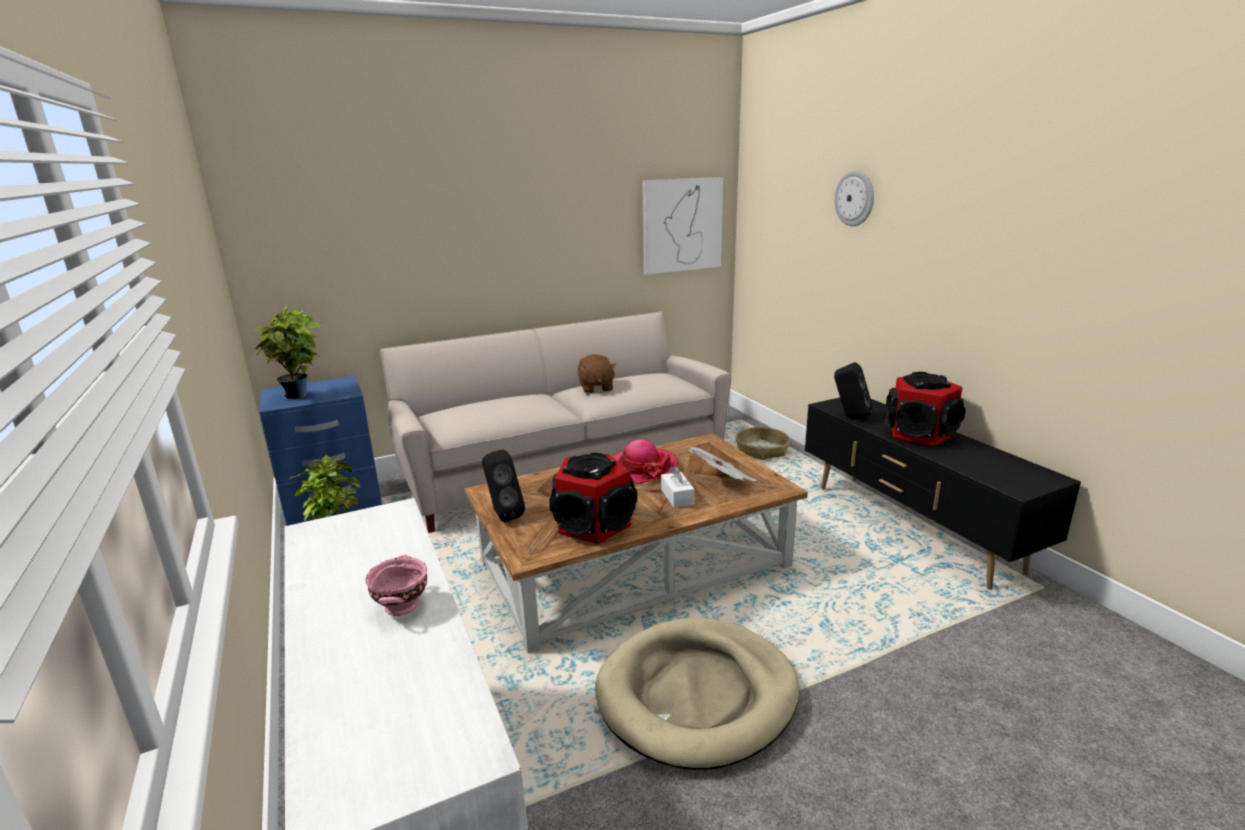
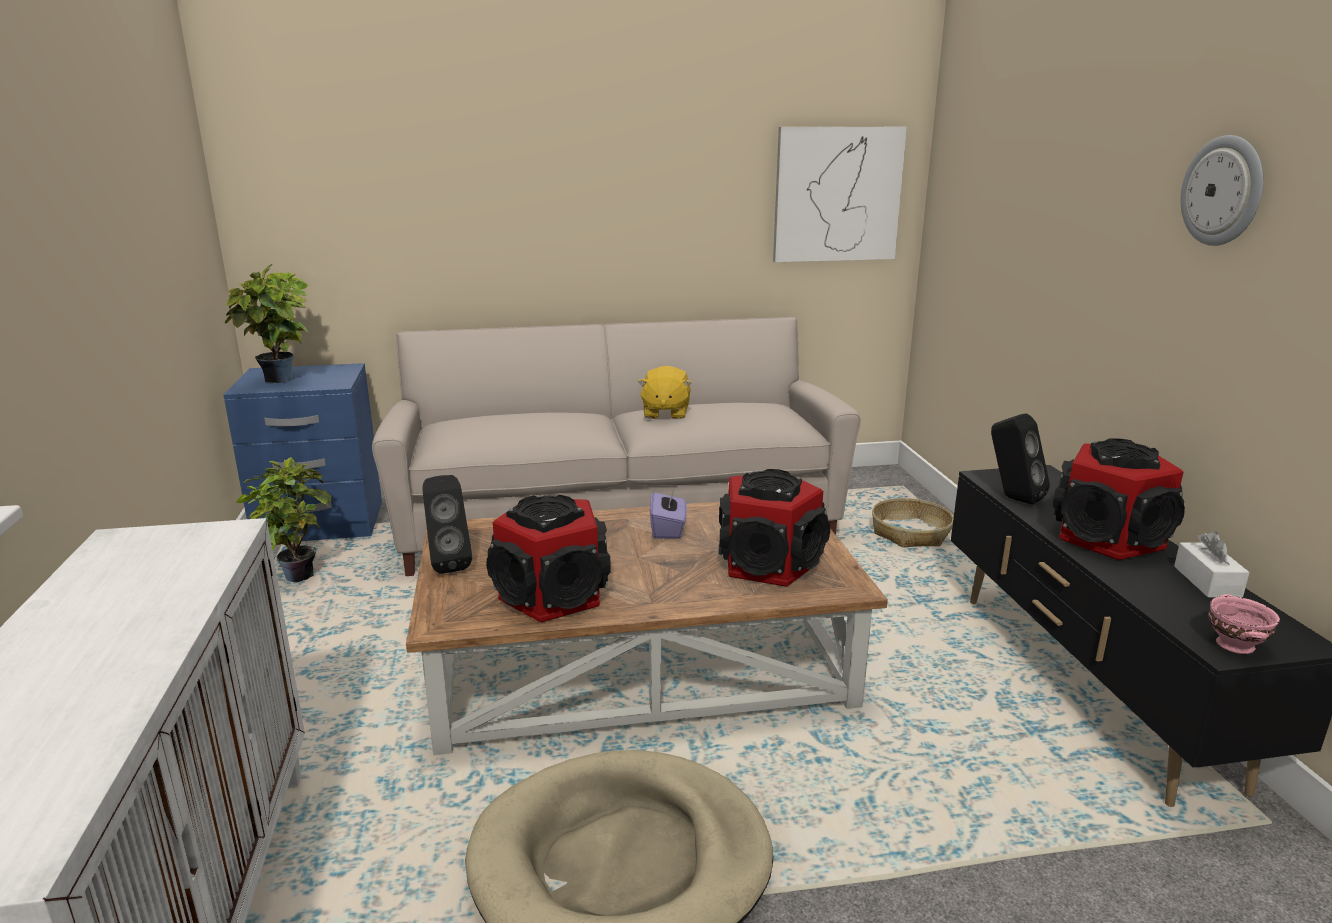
camera: 15 degrees right, 0 degrees up
pink bowl [366,555,427,616] -> pink bowl moved to [1209,594,1280,654]
brown plush toy [578,354,616,393] -> yellow plush toy [638,366,691,419]
hat [612,439,679,484] -> purple tissue box [650,490,687,539]
white tissue box [661,466,695,508] -> white tissue box moved to [1174,531,1250,598]
newspaper [688,447,757,481] -> speaker [719,469,830,587]
wall clock [834,170,874,226] -> wall clock moved to [1180,135,1264,246]

